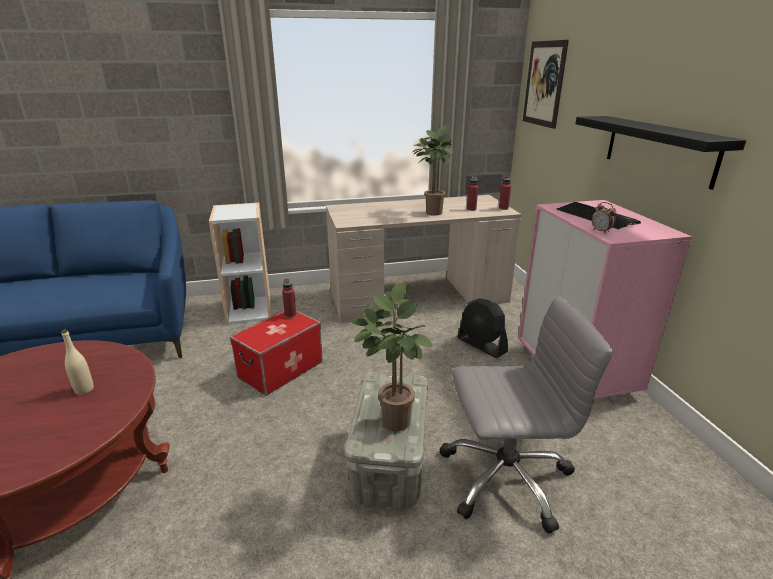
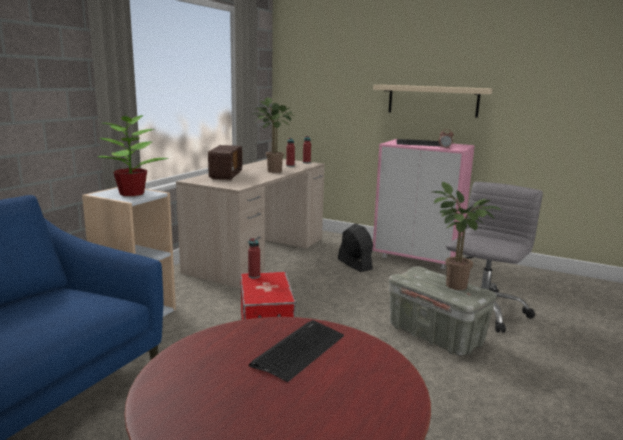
camera: 50 degrees left, 10 degrees down
beige bottle [61,330,94,395] -> keyboard [249,320,344,382]
black fan [457,298,508,358] -> black fan turned 120 degrees counterclockwise [338,224,373,272]
picture [523,40,569,129] -> none
black shelf [575,116,746,190] -> beige shelf [373,85,492,118]
none -> potted plant [98,110,168,196]
none -> radio [208,145,242,180]

